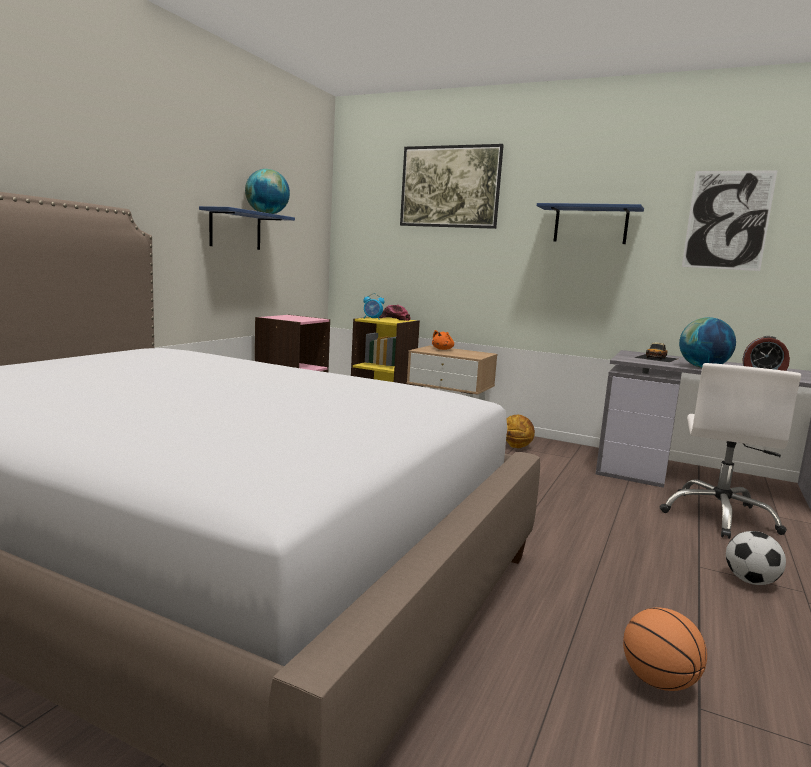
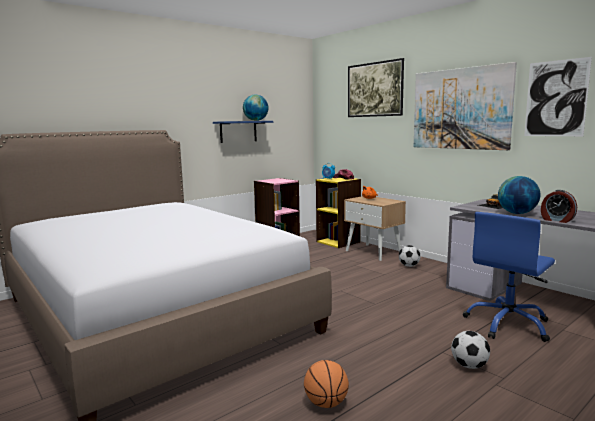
camera: 25 degrees right, 0 degrees up
basketball [506,415,535,448] -> football [399,245,421,267]
blue shelf [537,203,644,244] -> picture [414,62,517,150]
white office chair [660,363,801,539] -> blue office chair [463,212,555,342]

